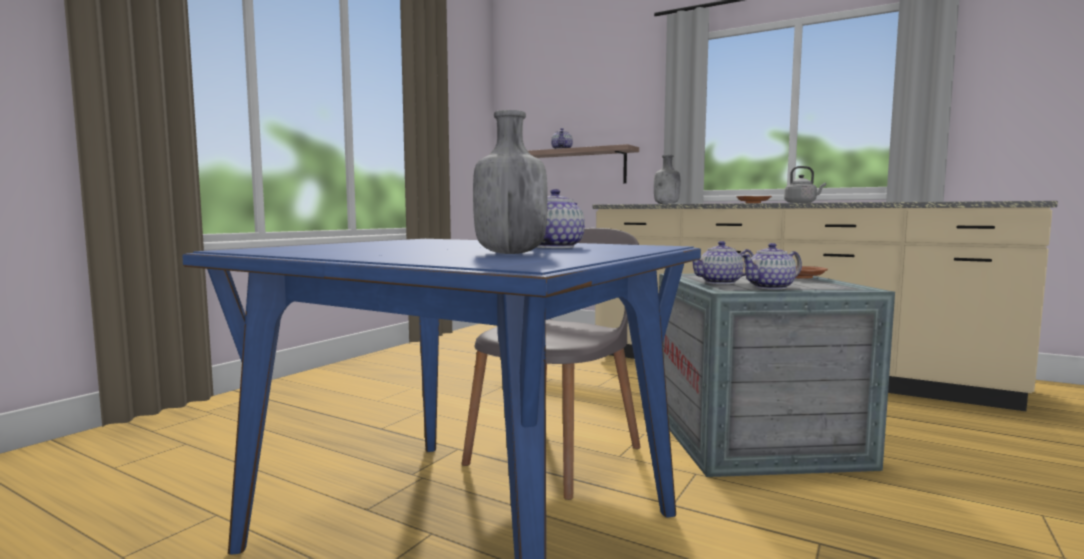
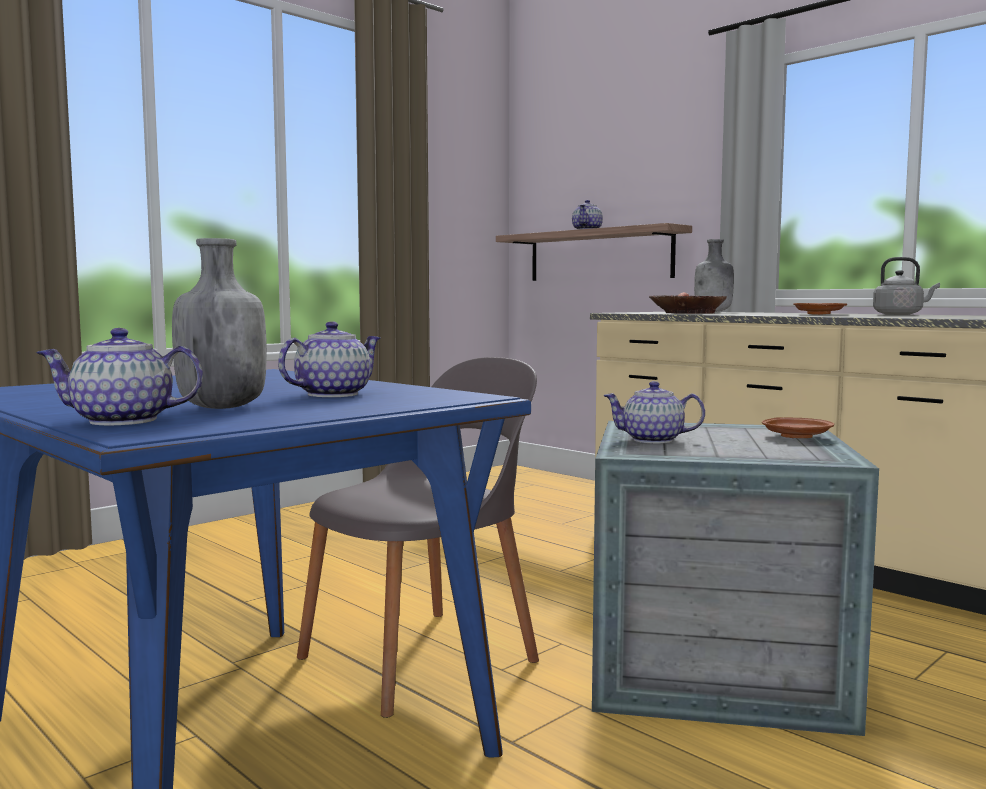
camera: 15 degrees right, 0 degrees up
teapot [741,243,802,290] -> teapot moved to [36,328,203,425]
none -> bowl [649,292,727,314]

